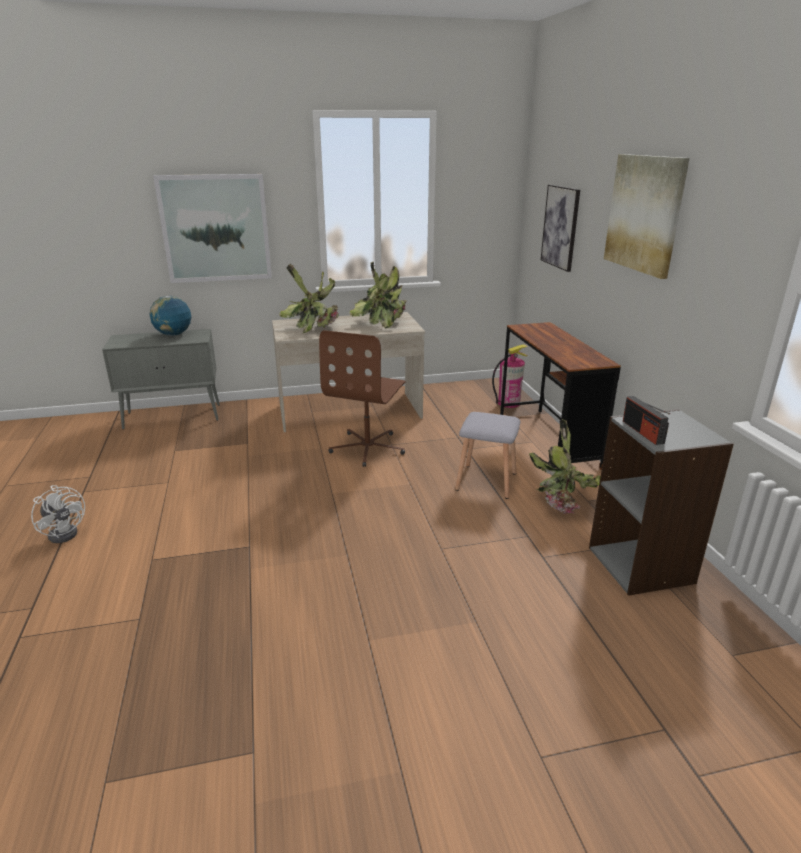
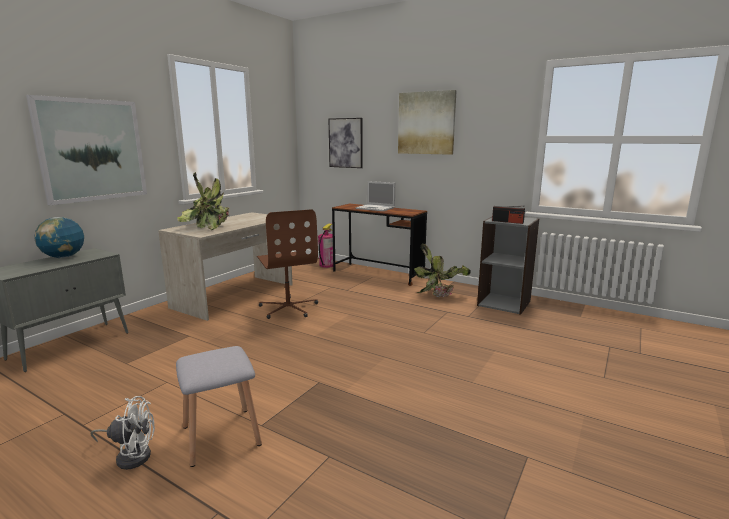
camera: 45 degrees left, 10 degrees down
potted plant [350,261,406,328] -> none
grey stool [455,412,520,499] -> grey stool moved to [176,346,262,467]
none -> laptop [356,181,395,211]

